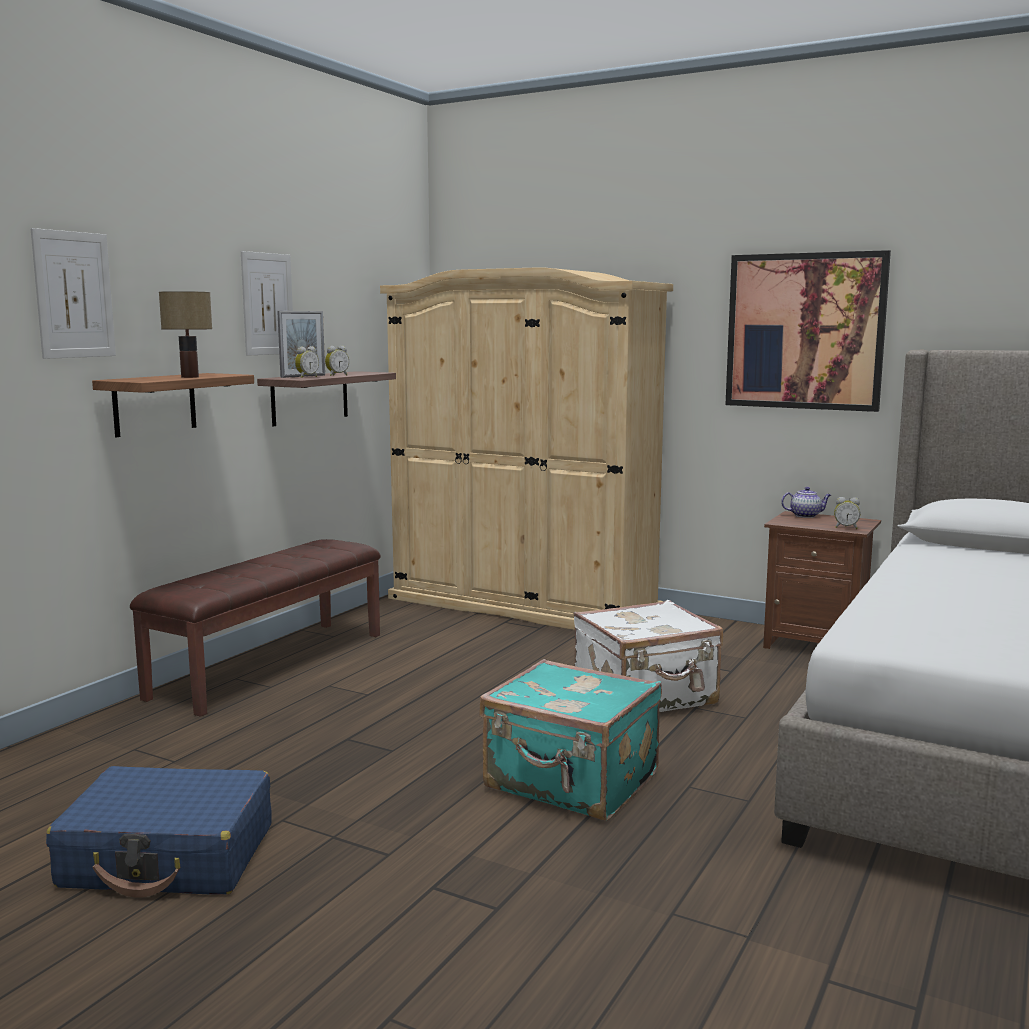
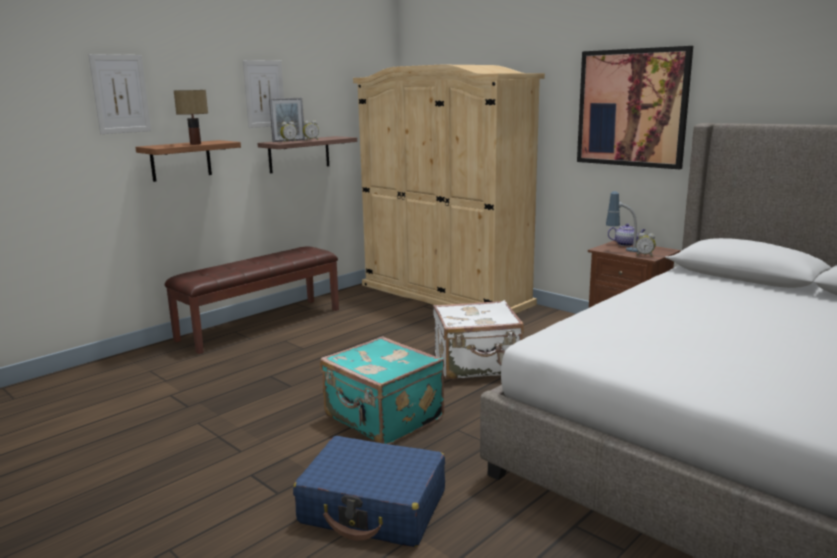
camera: 15 degrees right, 5 degrees up
blue suitcase [46,766,272,898] -> blue suitcase moved to [293,436,445,547]
none -> table lamp [606,191,638,252]

